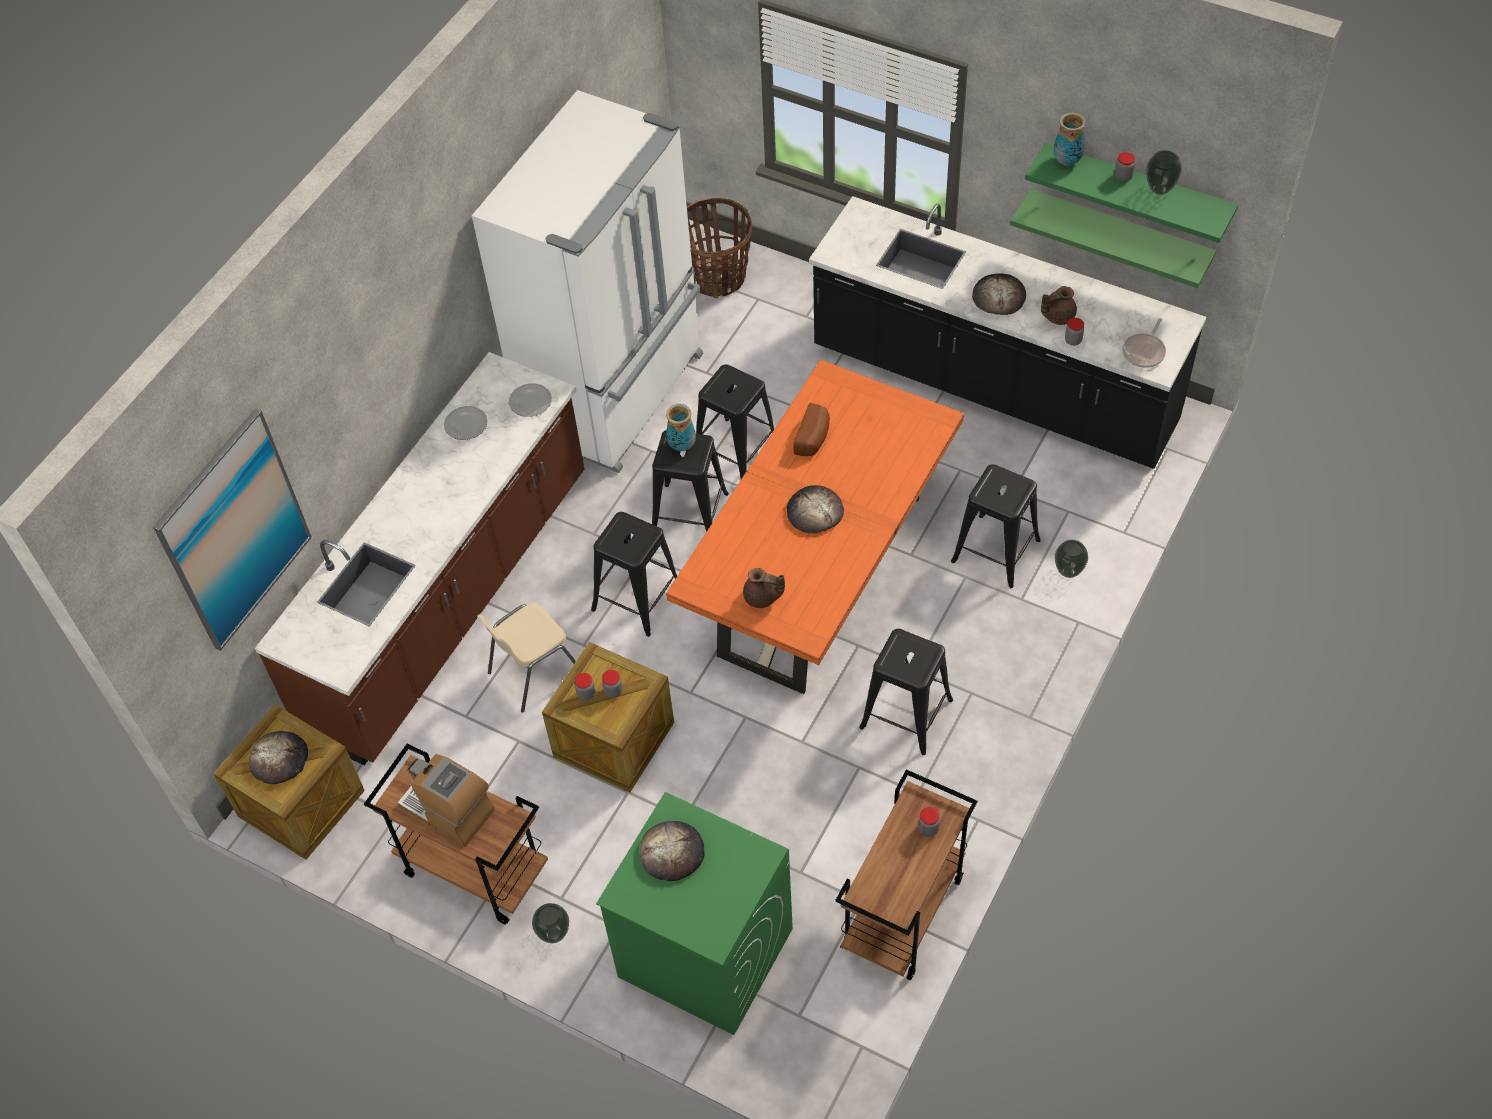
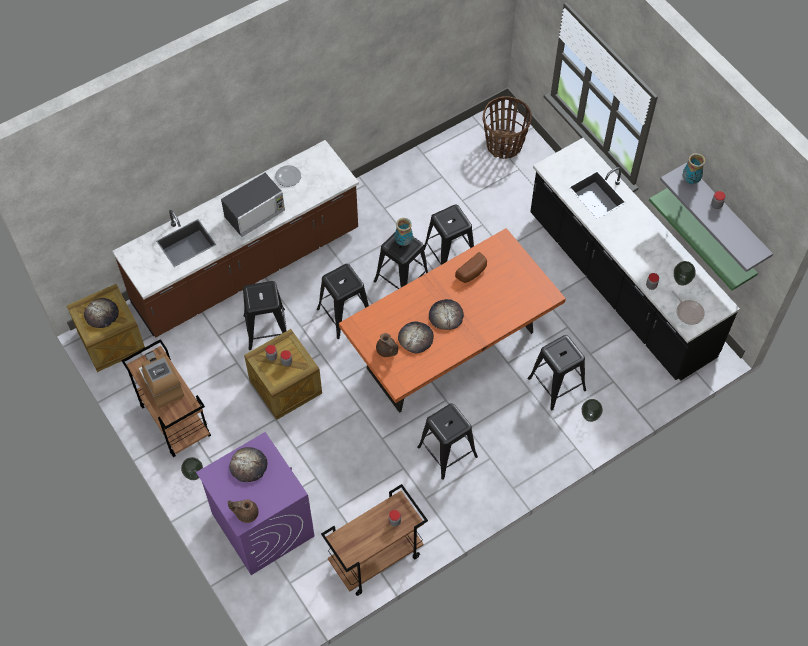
camera: 25 degrees right, 5 degrees up
picture [153,408,312,651] -> none
white fridge [472,90,703,473] -> none
beige chair [477,603,576,713] -> black stool [243,281,287,350]
plate [509,383,552,417] -> none
green washing machine [596,792,793,1035] -> purple washing machine [196,432,314,575]
bread [972,273,1026,315] -> bread moved to [398,321,434,353]
green shelf [1025,143,1238,243] -> grey shelf [660,163,773,272]
brown teapot [1041,286,1077,325] -> brown teapot moved to [228,499,259,523]
frying pan [1122,318,1166,368] -> frying pan turned 90 degrees counterclockwise [671,290,705,325]
vase [1146,150,1182,195] -> vase moved to [674,261,696,286]
none -> microwave [221,173,285,237]

